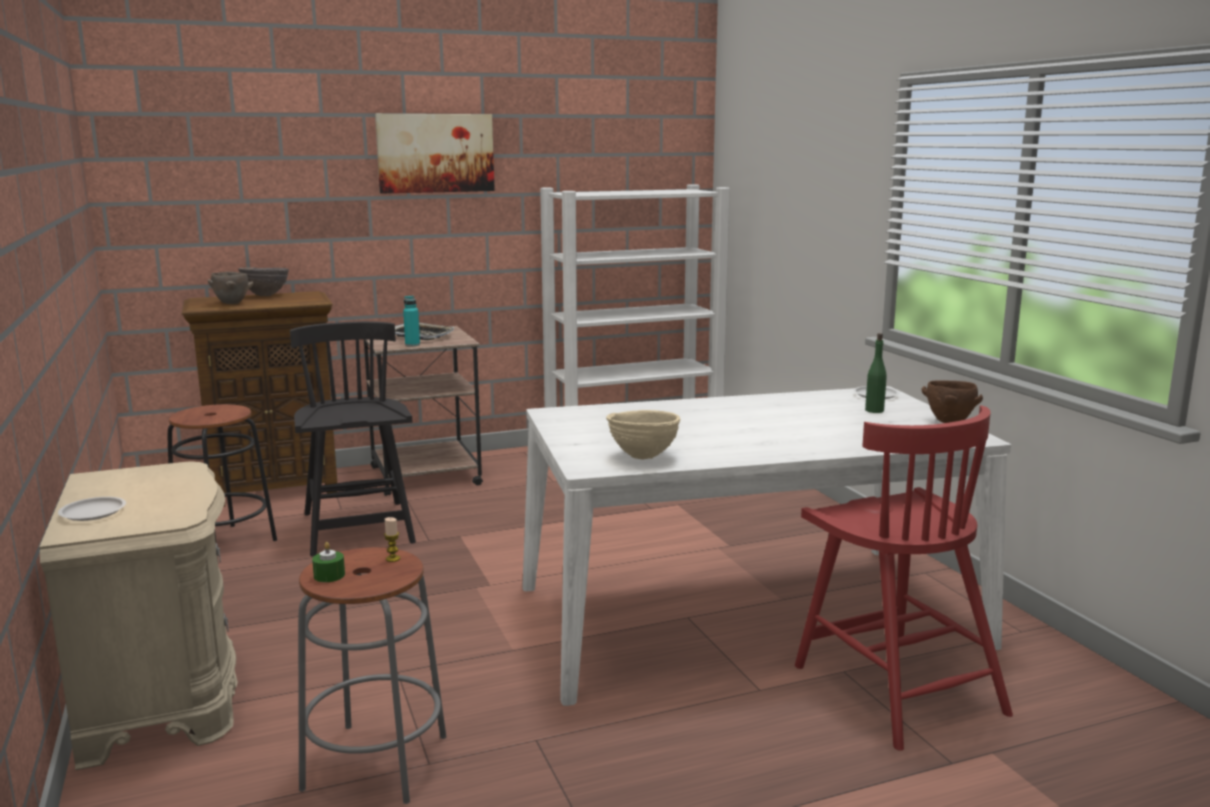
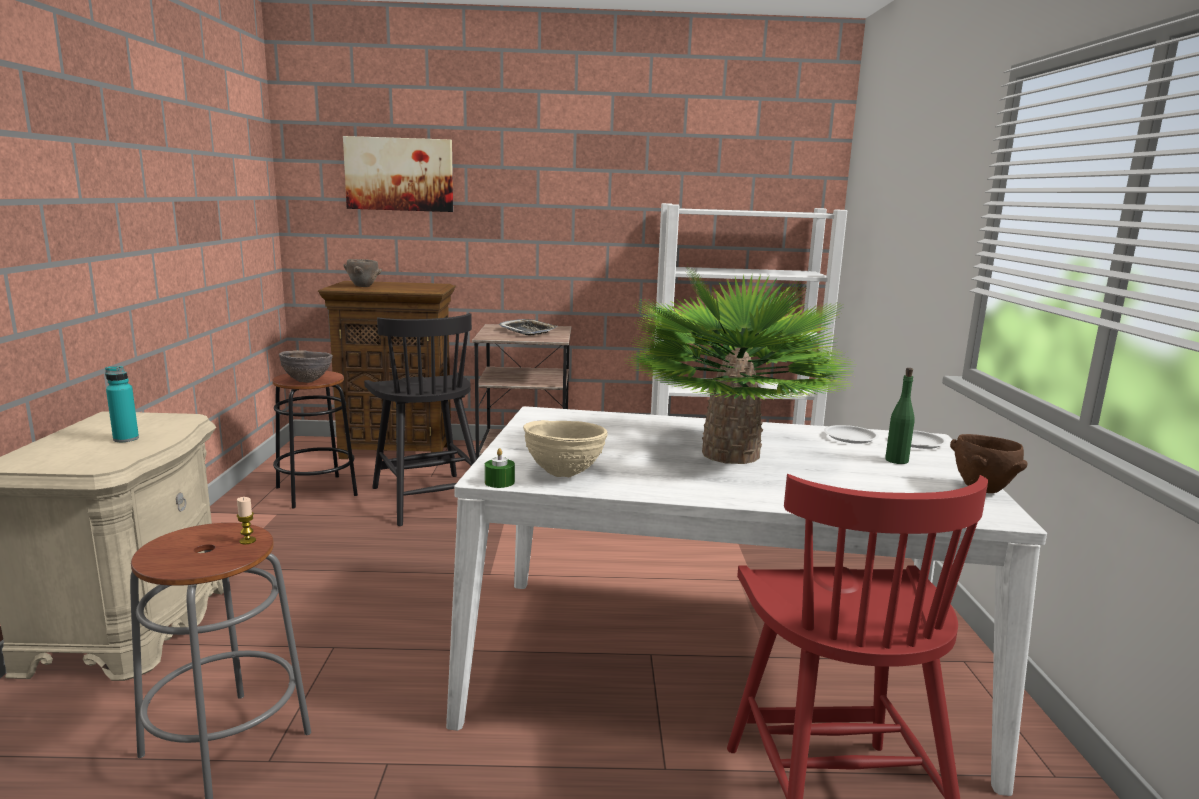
camera: 20 degrees right, 0 degrees up
white plate [58,497,126,521] -> white plate moved to [824,425,879,444]
brown bowl [238,267,289,296] -> brown bowl moved to [279,350,333,383]
black chair [290,321,416,557] -> black chair turned 150 degrees clockwise [364,313,477,526]
green candle [312,542,345,582] -> green candle moved to [485,448,515,488]
picture [375,114,495,194] -> picture moved to [343,136,453,212]
turquoise bottle [403,295,420,346] -> turquoise bottle moved to [105,366,139,442]
none -> potted plant [623,267,852,464]

